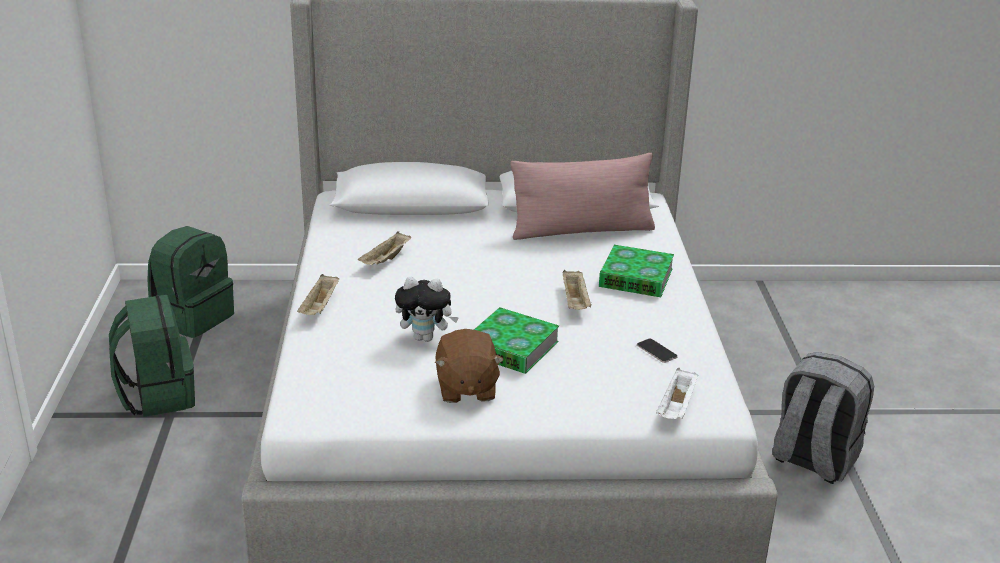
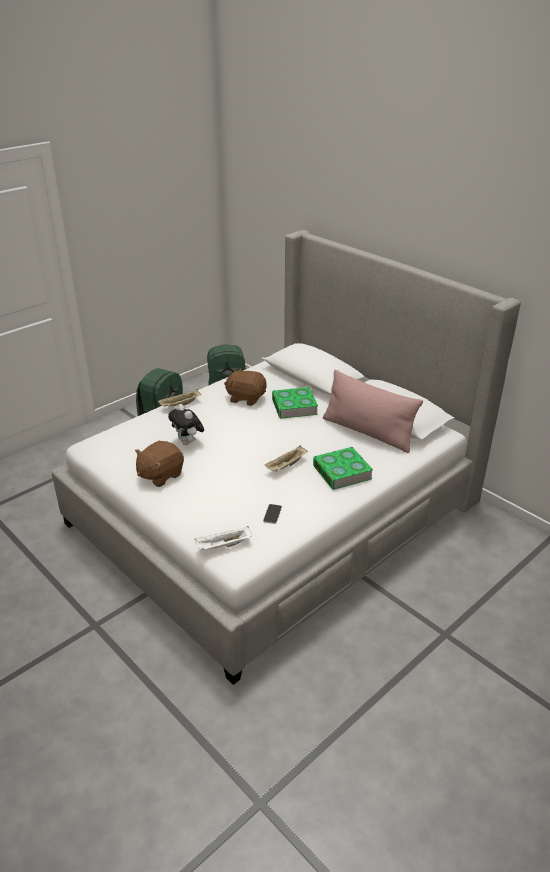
camera: 50 degrees right, 5 degrees up
beige tray [358,231,411,265] -> brown plush toy [224,368,267,406]
book [474,307,559,374] -> book moved to [272,387,318,419]
grey backpack [772,352,874,484] -> none

